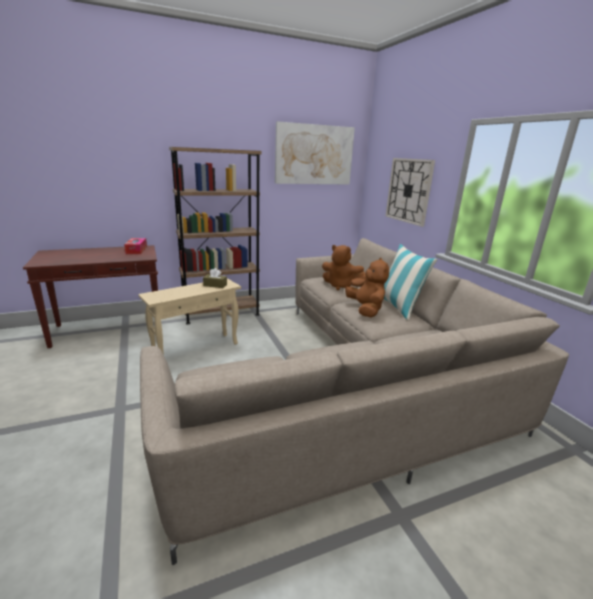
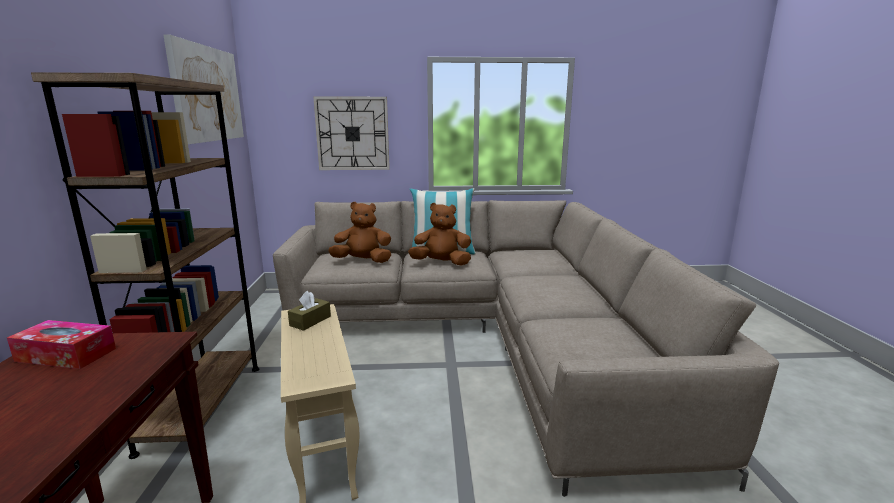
camera: 70 degrees left, 5 degrees down
brown plush toy [322,245,367,290] -> brown plush toy turned 135 degrees counterclockwise [328,202,391,263]

